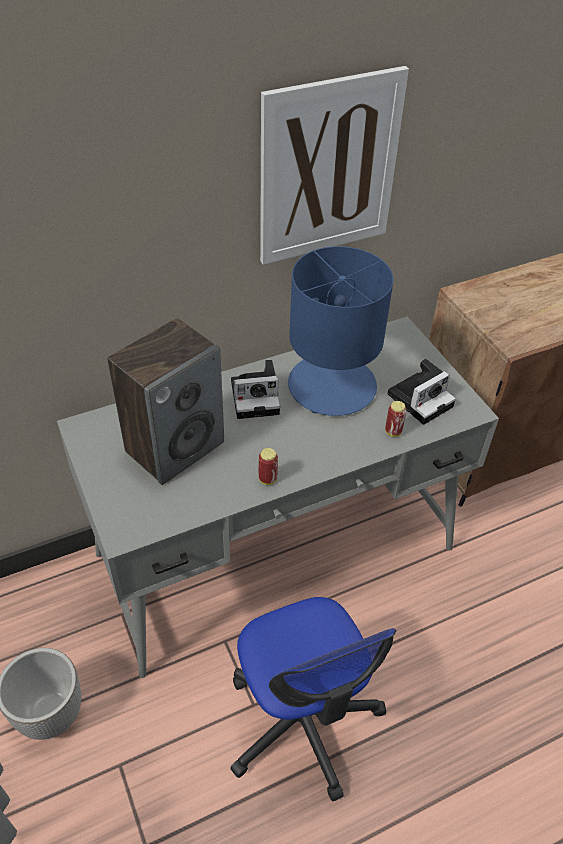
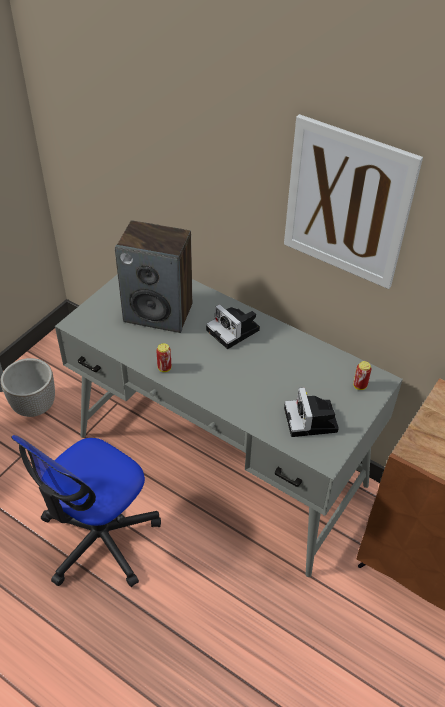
camera: 60 degrees right, 0 degrees up
blue table lamp [288,246,393,416] -> none
can [385,401,407,437] -> can moved to [353,361,372,390]
camera [388,359,456,425] -> camera turned 60 degrees clockwise [284,387,339,437]

